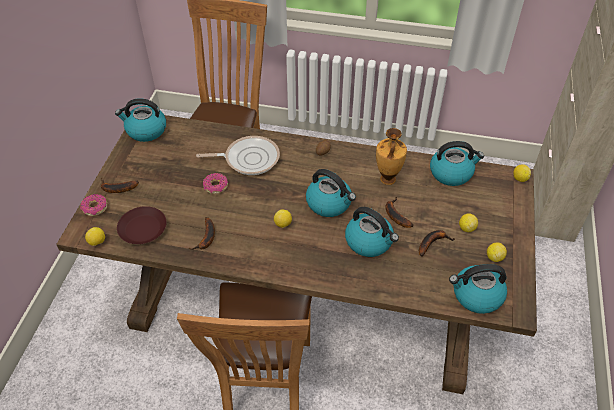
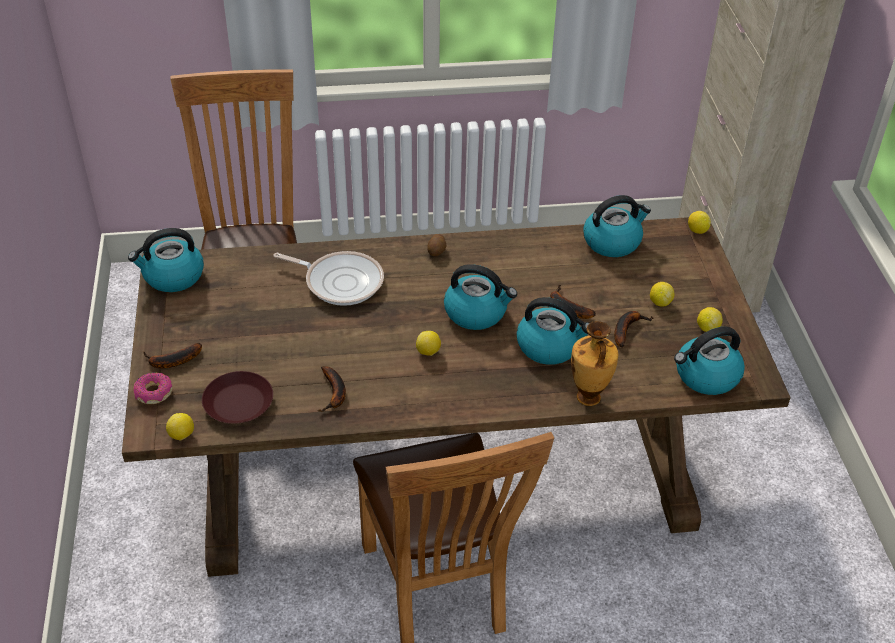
camera: 20 degrees left, 5 degrees down
frying pan [196,136,280,175] -> frying pan turned 45 degrees clockwise [273,251,384,306]
donut [203,173,228,194] -> none
vase [376,128,407,185] -> vase moved to [571,321,619,406]

